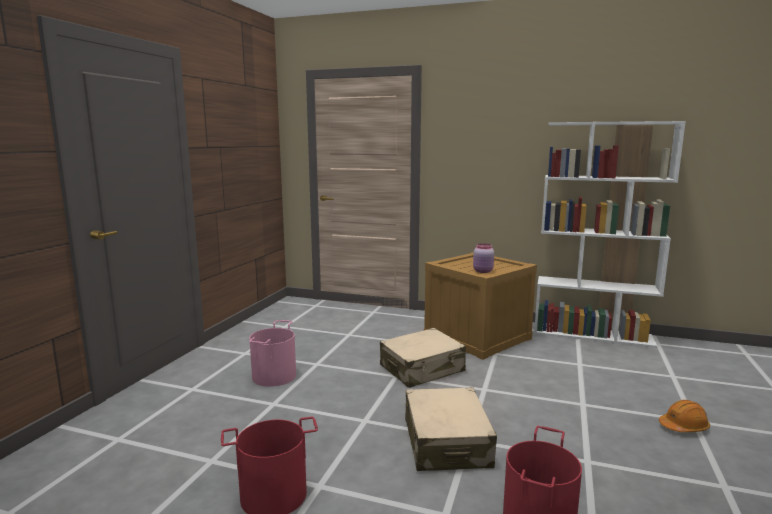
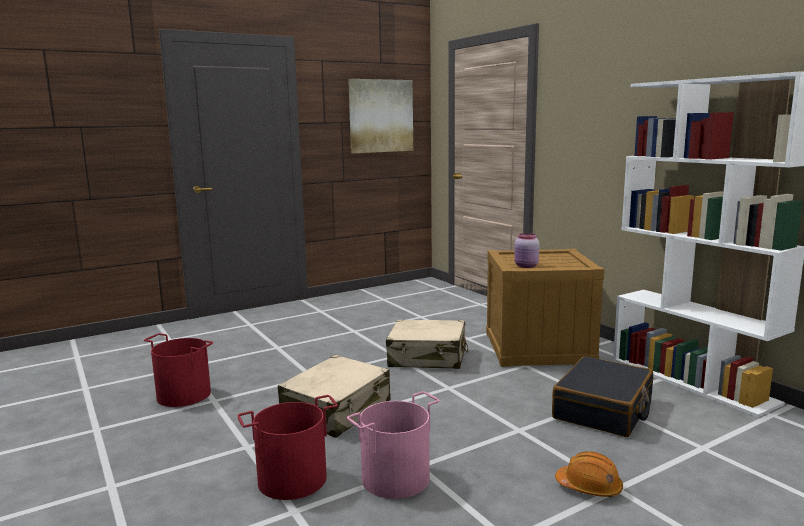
camera: 40 degrees right, 0 degrees up
pink bucket [249,320,296,387] -> pink bucket moved to [347,391,440,499]
none -> picture [348,79,413,153]
none -> black suitcase [552,356,653,437]

